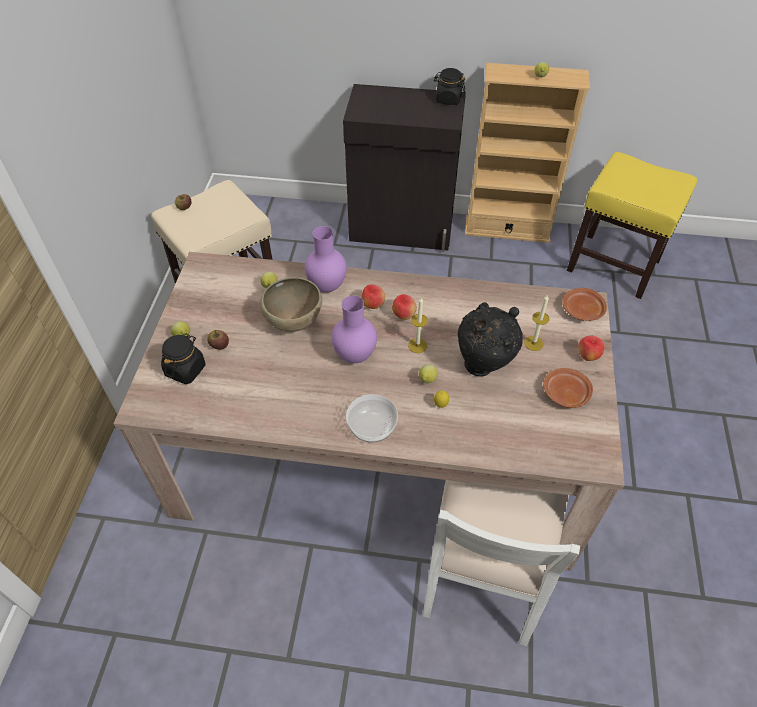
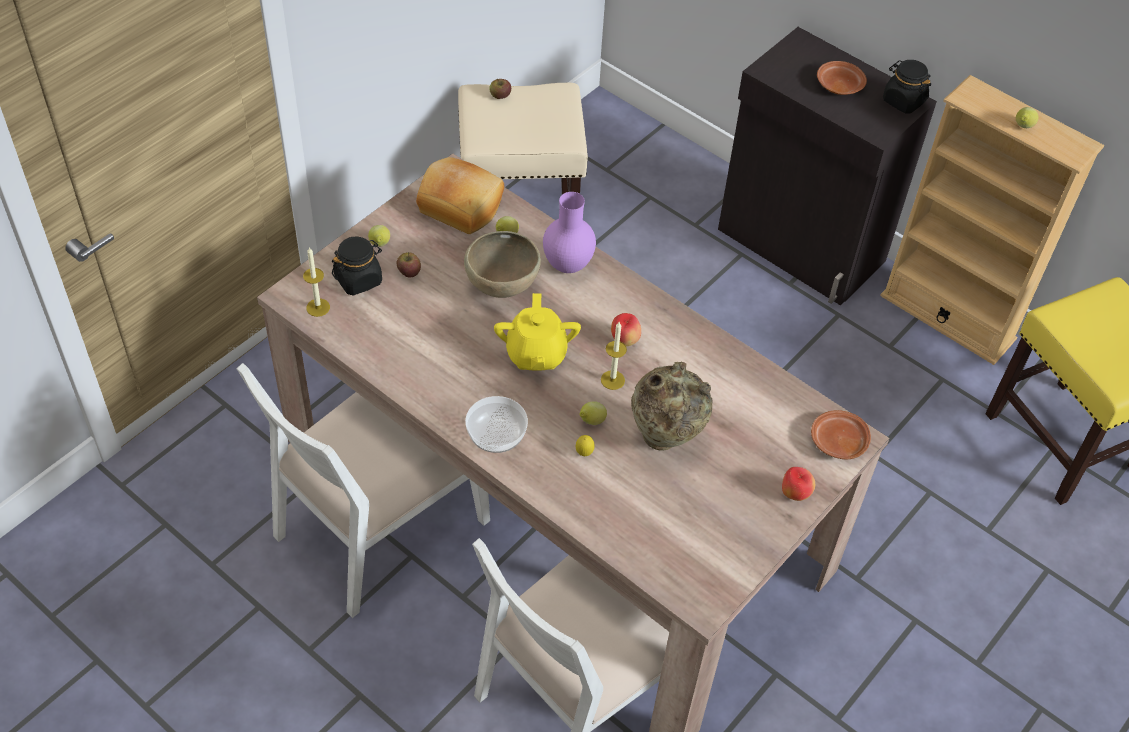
camera: 30 degrees right, 0 degrees up
purple vase [332,295,377,363] -> yellow teapot [494,293,581,371]
apple [362,285,385,309] -> none
black vase [458,302,523,377] -> beige vase [631,362,712,450]
candle [524,295,549,351] -> candle moved to [303,247,330,317]
brown plate [543,368,593,408] -> brown plate moved to [817,61,867,95]
none -> white chair [237,363,490,618]
none -> bread [416,157,504,234]

